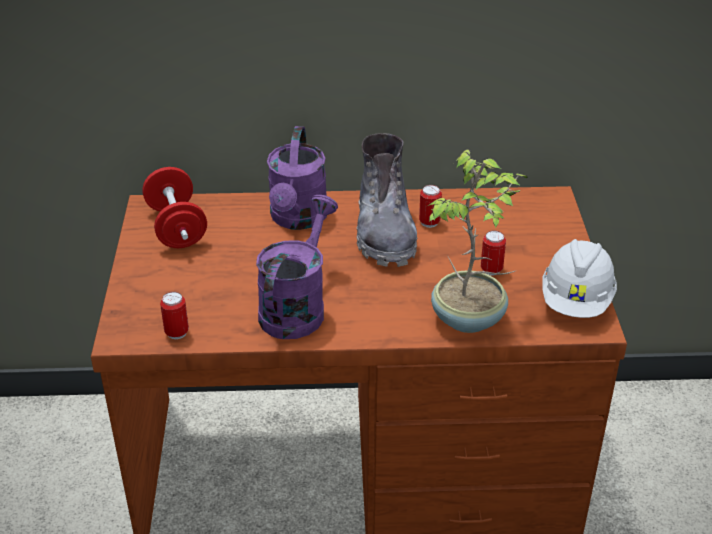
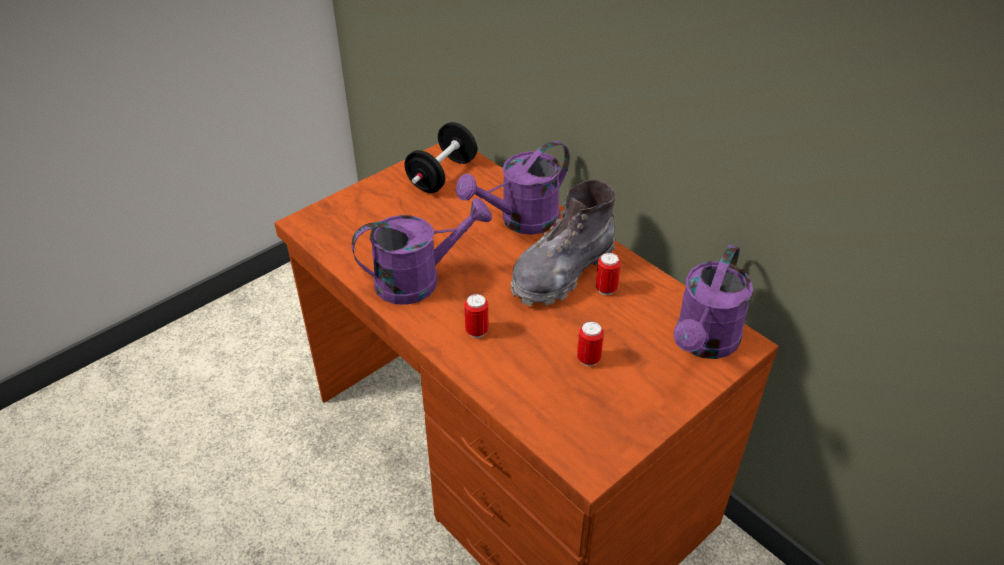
camera: 50 degrees right, 5 degrees up
red dumbbell [142,167,207,248] -> black dumbbell [404,122,477,193]
can [160,292,189,339] -> can moved to [464,294,489,338]
potted plant [428,149,528,333] -> none
white hard hat [542,239,617,318] -> none
none -> purple watering can [674,245,753,359]

